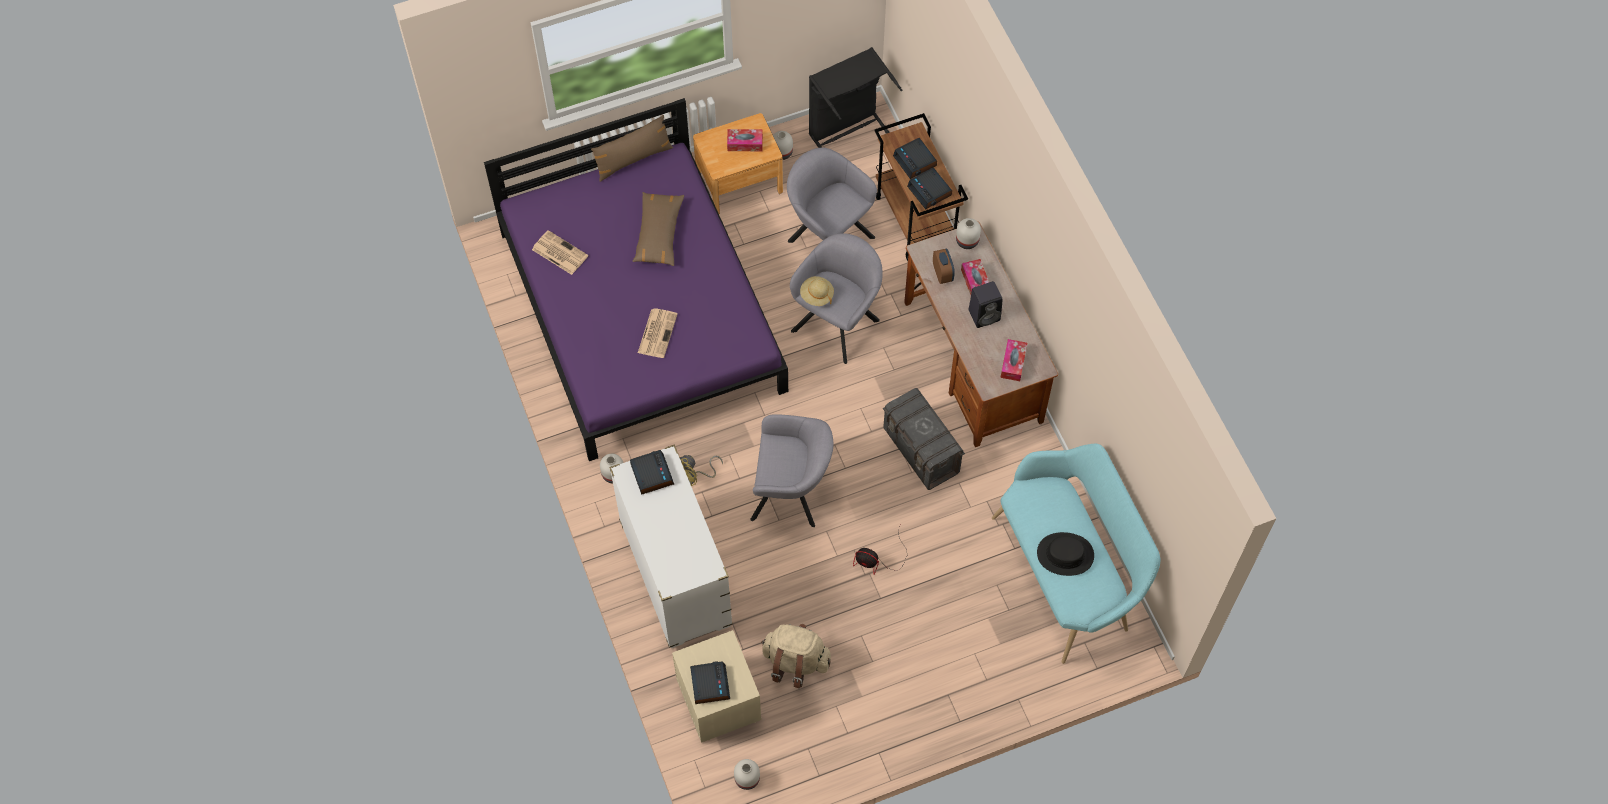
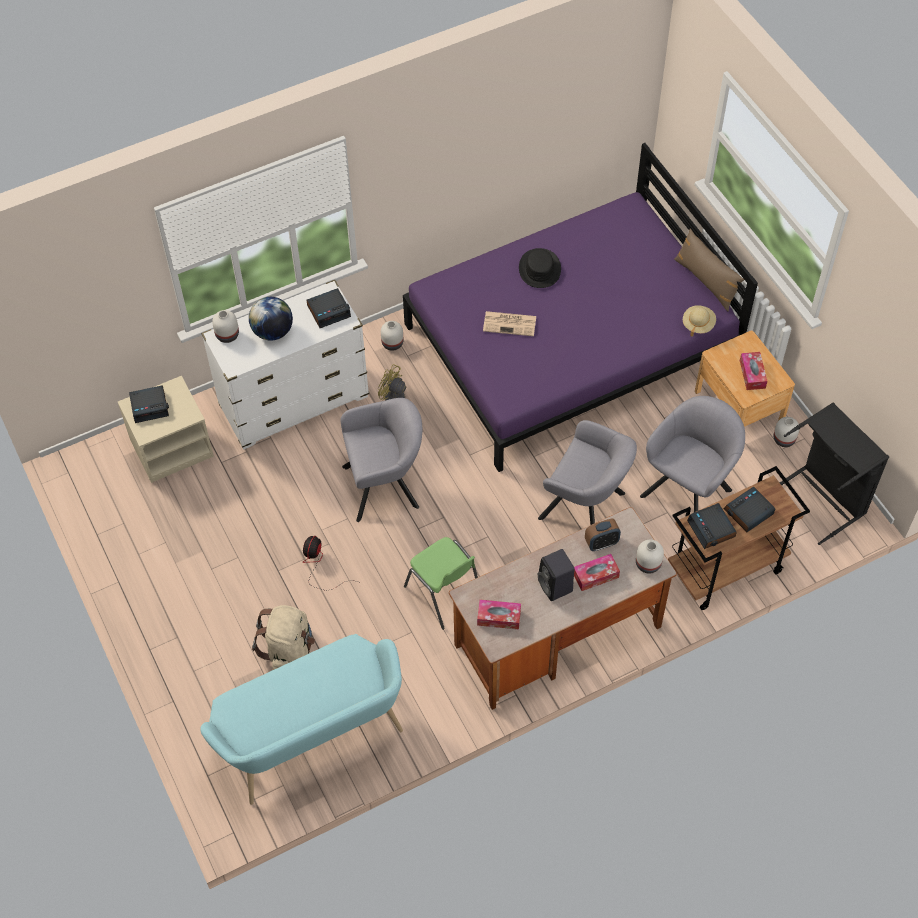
camera: 85 degrees right, 5 degrees down
newspaper [532,230,588,275] -> none
brown pillow [633,192,684,266] -> none
white vase [734,759,760,790] -> white vase moved to [212,310,239,343]
grey armchair [750,414,833,527] -> grey armchair turned 105 degrees counterclockwise [340,398,422,522]
beige backpack [761,624,831,688] -> beige backpack moved to [252,605,315,670]
beige hat [800,276,834,306] -> beige hat moved to [683,305,716,336]
grey storage box [883,388,965,490] -> green chair [404,537,478,630]
alarm clock [907,167,952,209] -> alarm clock turned 75 degrees counterclockwise [687,503,737,549]
black hat [1037,532,1094,576] -> black hat moved to [519,248,561,288]
none -> globe [249,297,293,341]

